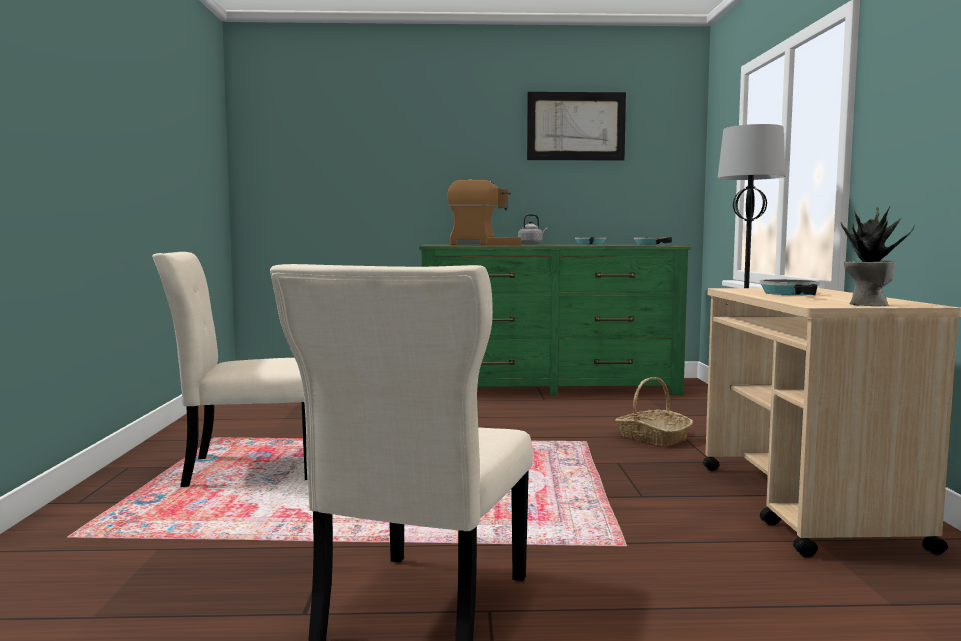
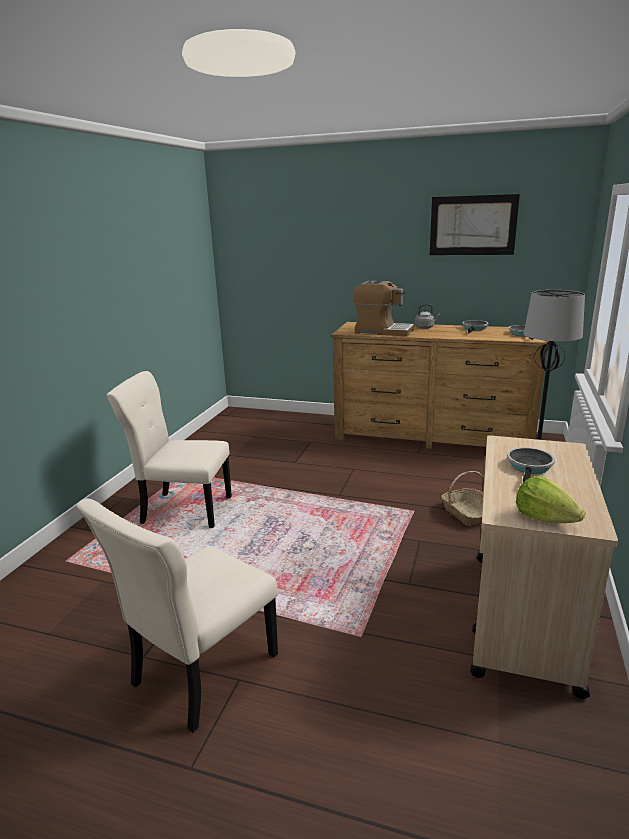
camera: 20 degrees right, 15 degrees up
green dresser [419,245,691,396] -> brown dresser [331,322,549,449]
potted plant [841,206,915,306] -> lettuce [516,476,585,523]

